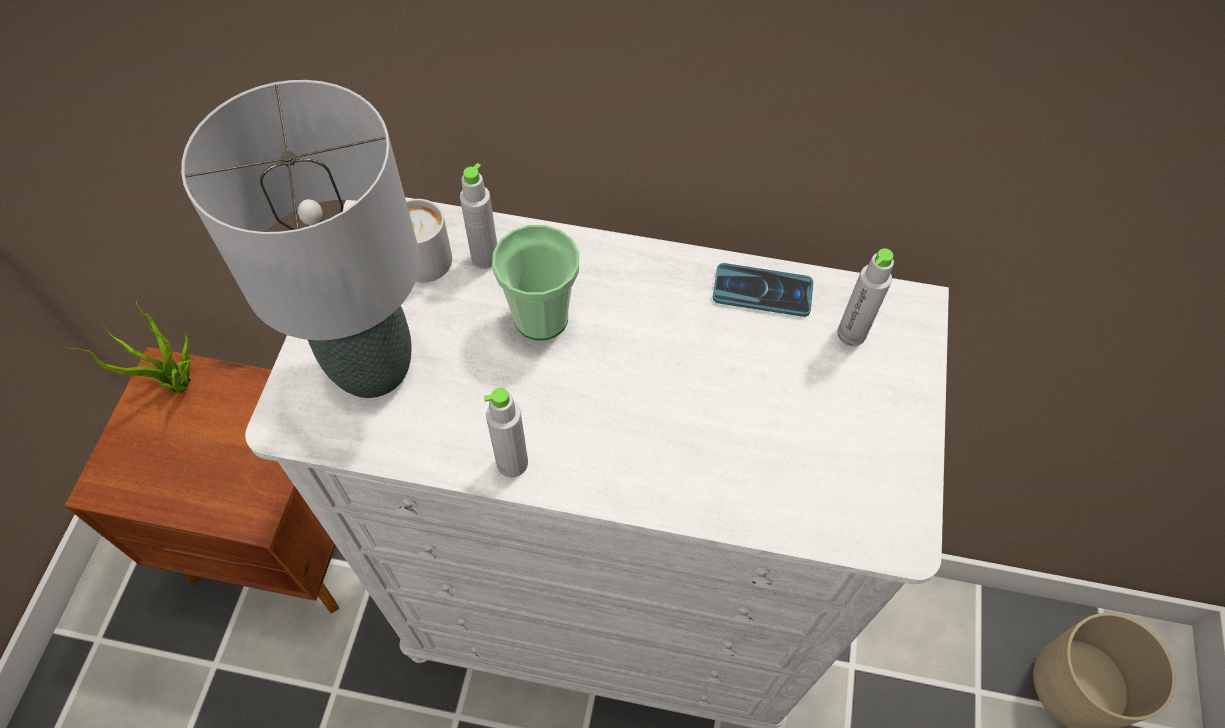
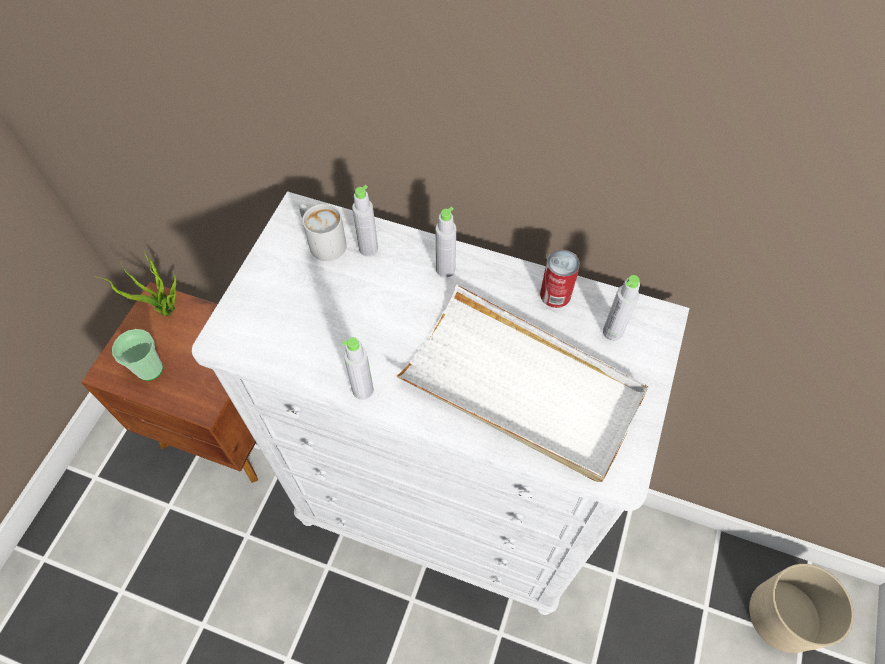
camera: 10 degrees right, 0 degrees up
grey table lamp [181,80,420,398] -> none
cup [492,225,579,340] -> cup moved to [112,329,163,381]
phone [713,263,813,317] -> can [540,250,580,308]
none -> white tray [394,284,648,482]
none -> grey bottle [435,207,456,278]

